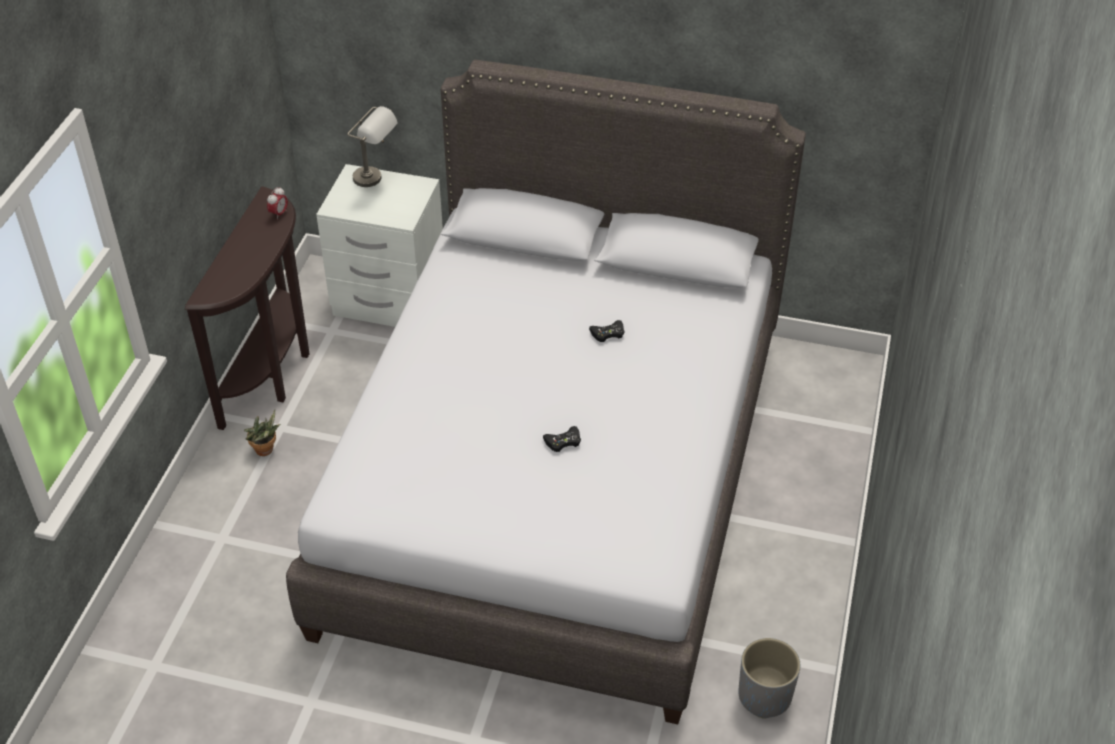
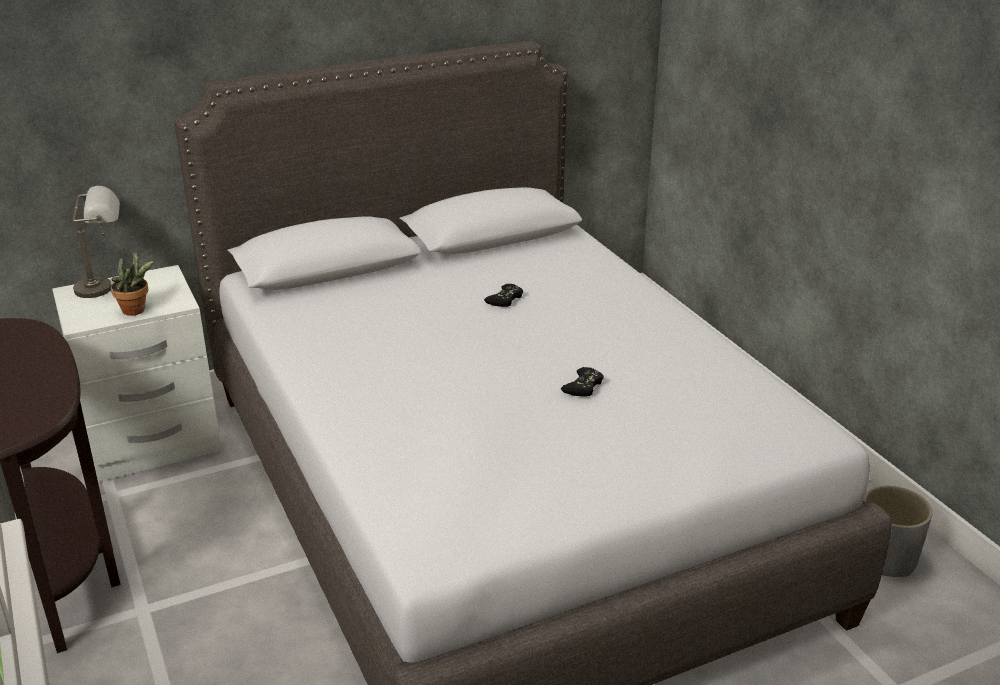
camera: 40 degrees left, 15 degrees down
potted plant [244,410,280,456] -> potted plant moved to [111,251,154,316]
alarm clock [267,187,288,220] -> none

